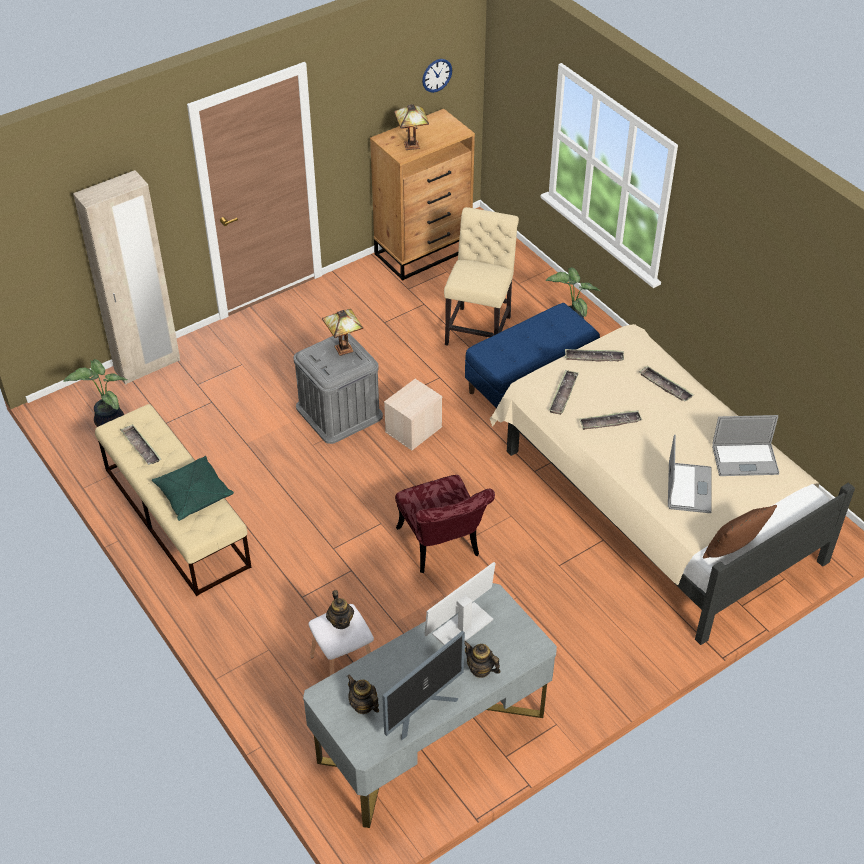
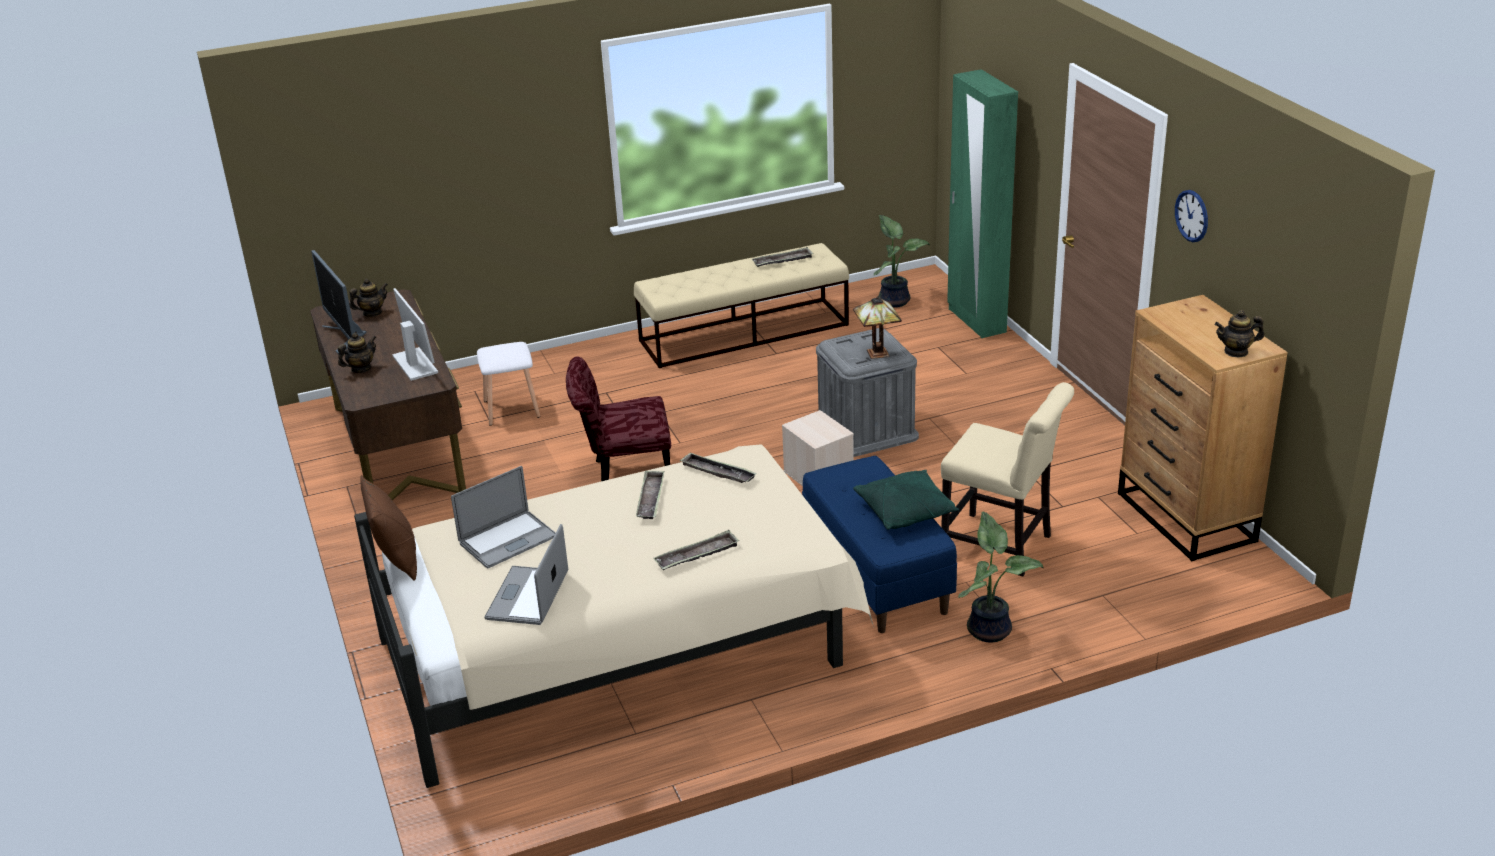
camera: 105 degrees right, 15 degrees down
beige wardrobe [73,170,180,385] -> green wardrobe [947,69,1018,338]
green pillow [152,456,234,521] -> green pillow moved to [853,470,959,530]
grey desk [303,583,557,828] -> brown desk [310,289,466,501]
teapot [326,590,354,629] -> teapot moved to [1215,310,1264,357]
table lamp [394,104,429,150] -> none
wall clock [422,59,452,93] -> wall clock moved to [1175,190,1208,242]
tray [565,349,624,362] -> none
laptop [668,435,712,513] -> laptop turned 60 degrees counterclockwise [451,466,556,569]

